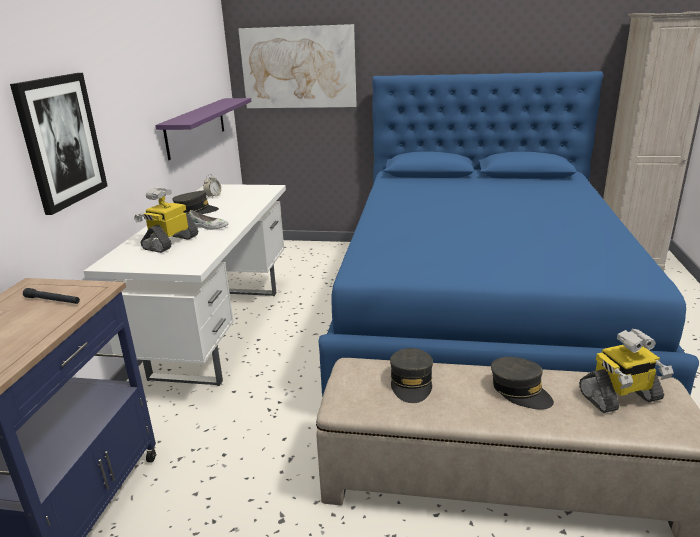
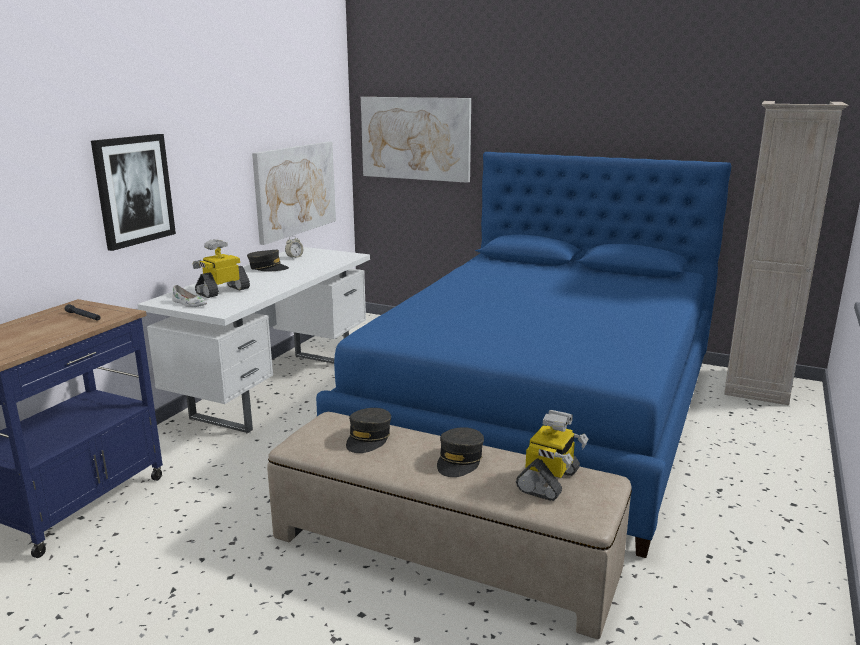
camera: 15 degrees right, 5 degrees down
purple shelf [155,98,251,160] -> picture [252,142,336,245]
white shoe [189,210,229,230] -> white shoe moved to [172,285,207,307]
grey cap [491,357,554,410] -> grey cap turned 45 degrees clockwise [437,427,484,477]
toy robot [579,329,674,413] -> toy robot turned 60 degrees counterclockwise [516,410,588,501]

